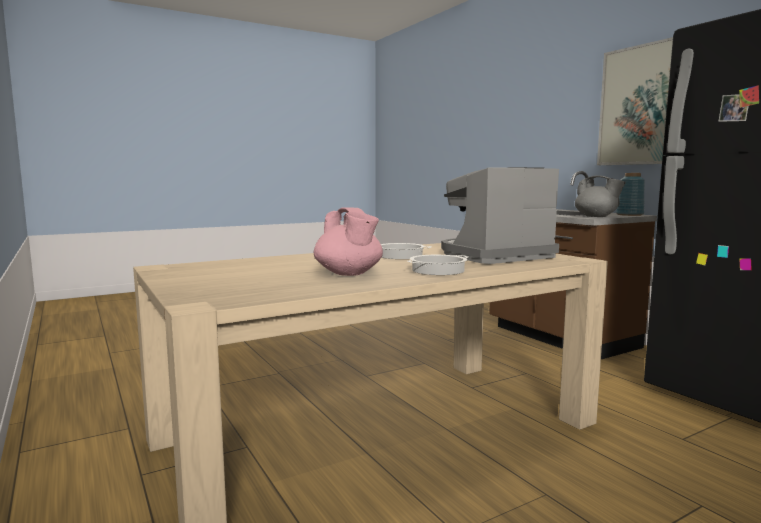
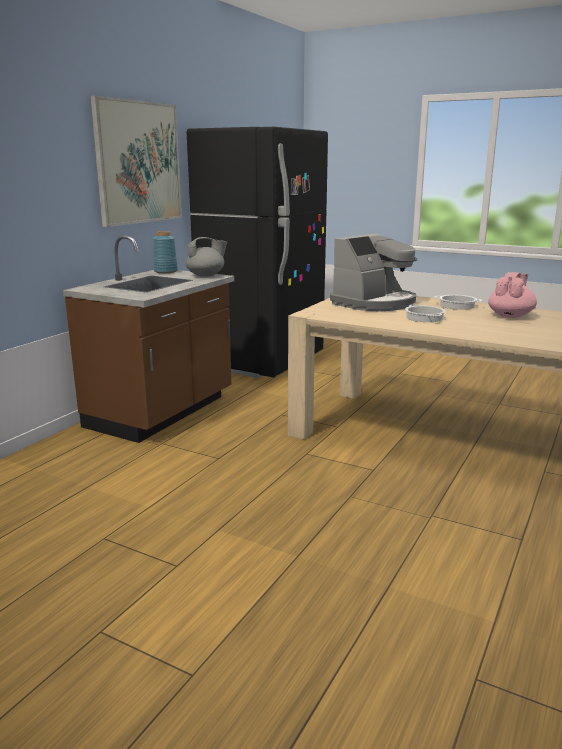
camera: 120 degrees left, 10 degrees up
coffee machine [441,167,559,264] -> coffee machine turned 75 degrees counterclockwise [330,233,417,311]
grey teapot [575,176,626,217] -> grey teapot turned 60 degrees clockwise [185,237,227,277]

